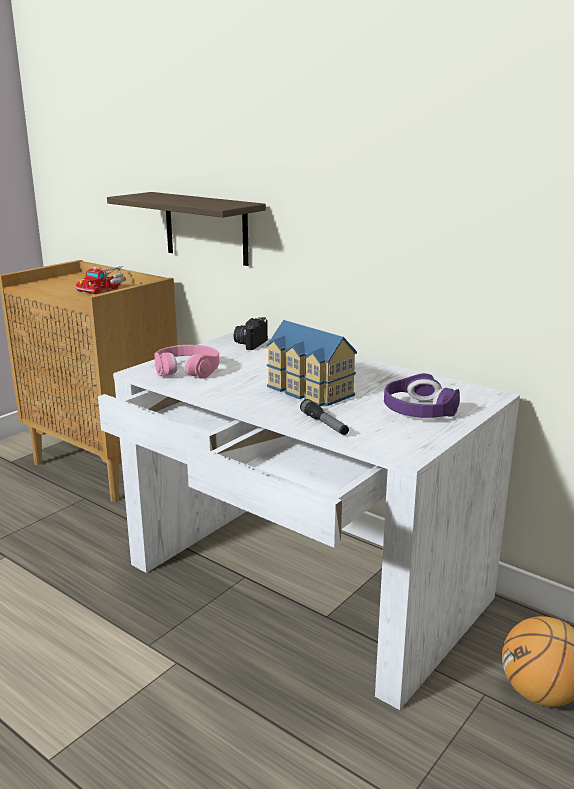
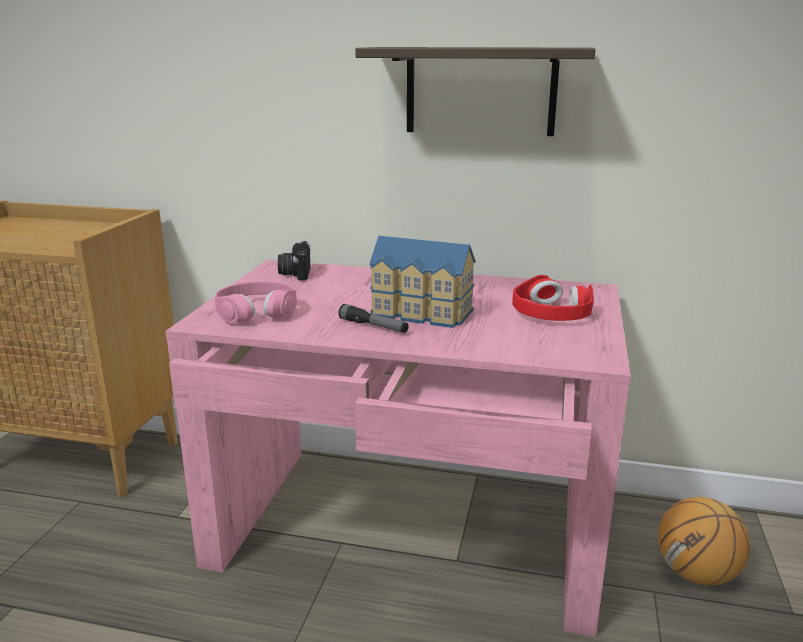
camera: 25 degrees left, 0 degrees up
toy truck [76,266,126,294] -> none
white desk [98,332,520,710] -> pink desk [165,260,631,637]
shelf [107,192,266,266] -> shelf moved to [355,47,596,136]
flashlight [300,399,349,435] -> flashlight moved to [338,304,409,333]
purple headphones [384,373,460,418] -> red headphones [512,275,594,321]

